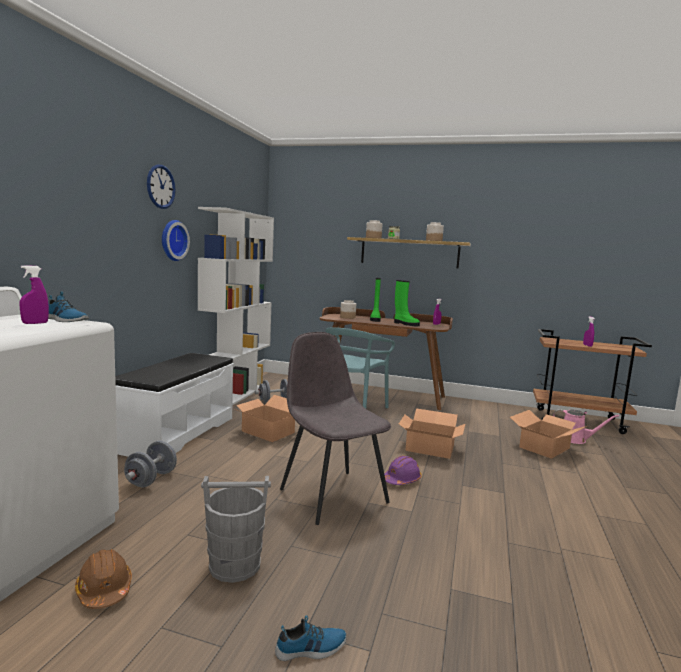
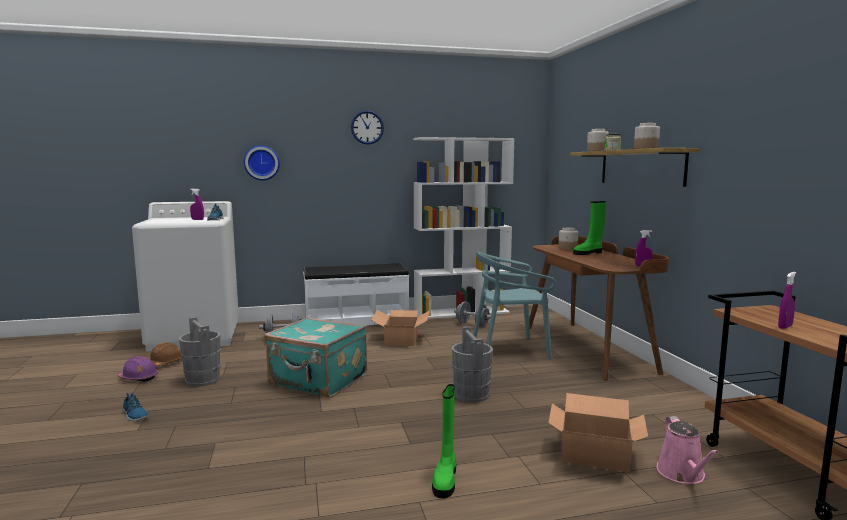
camera: 60 degrees right, 0 degrees up
wall clock [162,220,190,261] -> wall clock moved to [244,145,280,181]
grey chair [280,332,391,525] -> turquoise suitcase [264,317,367,398]
purple hard hat [384,456,422,485] -> purple hard hat moved to [117,356,158,382]
green boot [394,280,420,326] -> green boot moved to [432,384,457,498]
cardboard box [399,408,465,459] -> grey bucket [452,327,493,403]

